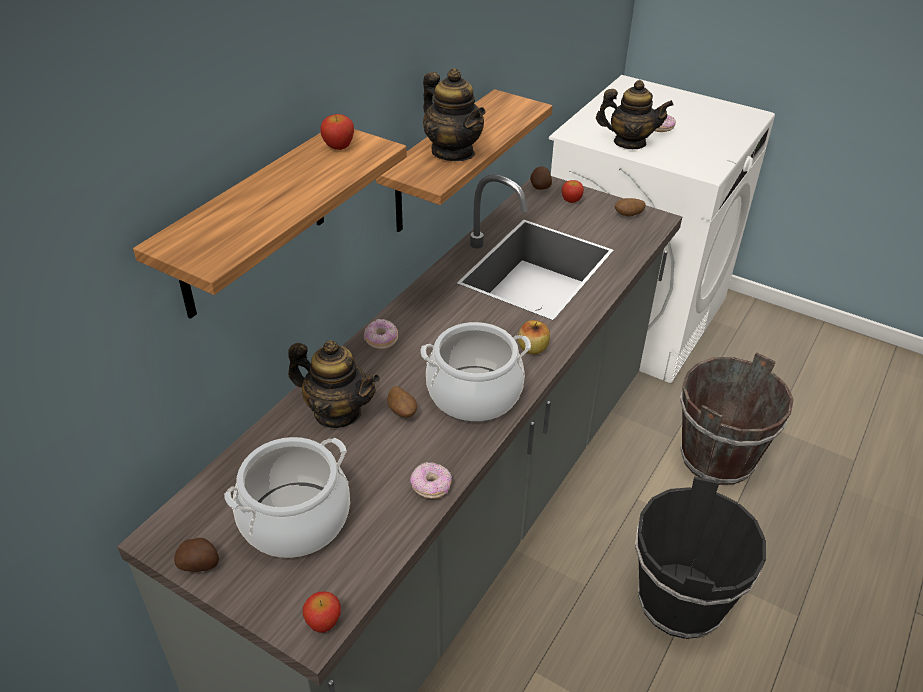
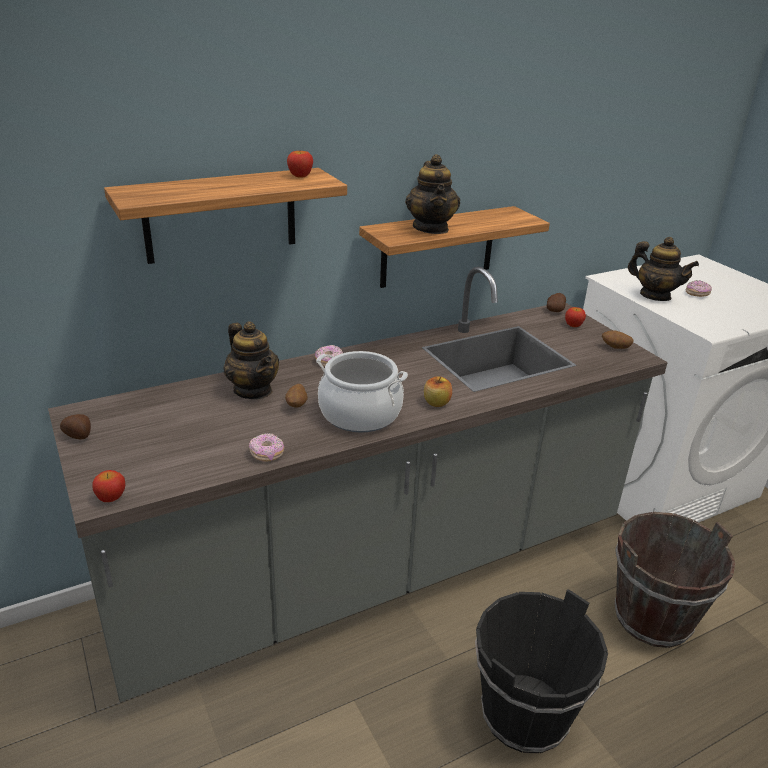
camera: 30 degrees right, 10 degrees down
cooking pot [224,437,350,558] -> none

